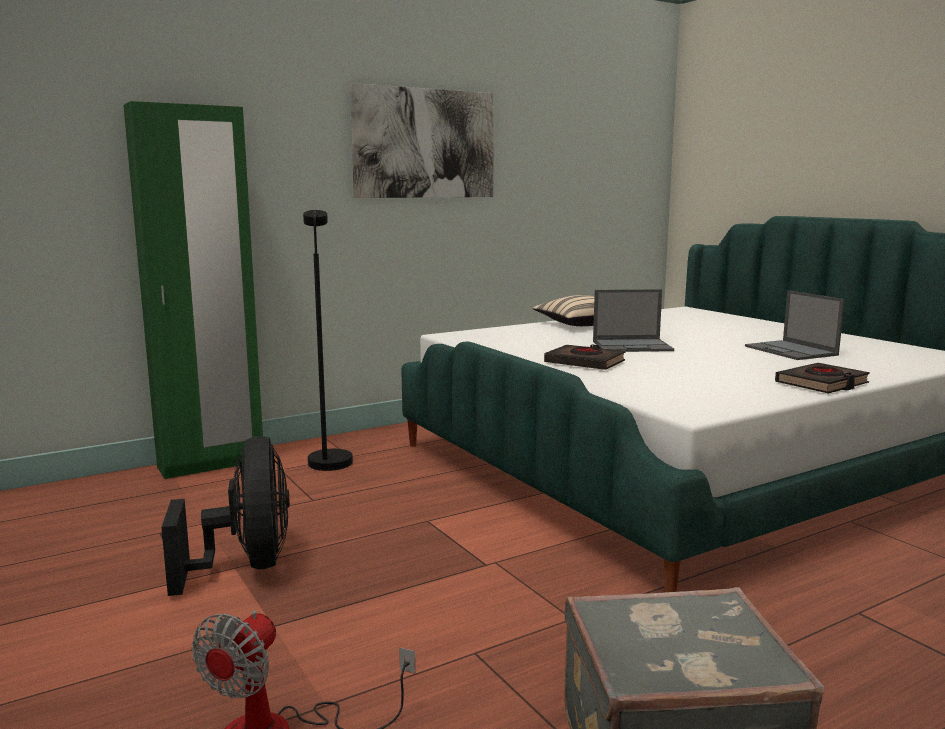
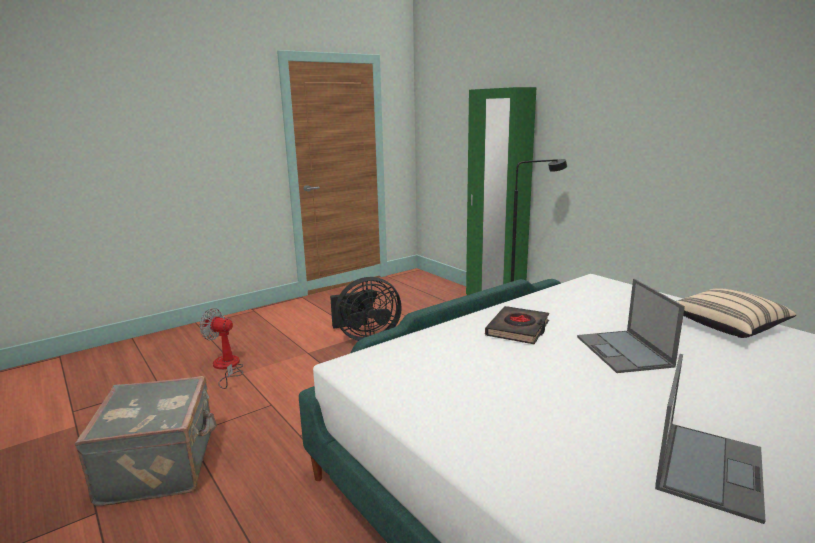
camera: 85 degrees right, 5 degrees up
picture [350,83,494,198] -> none
laptop [745,290,845,360] -> laptop turned 150 degrees clockwise [655,354,765,524]
black book [775,363,870,394] -> none

